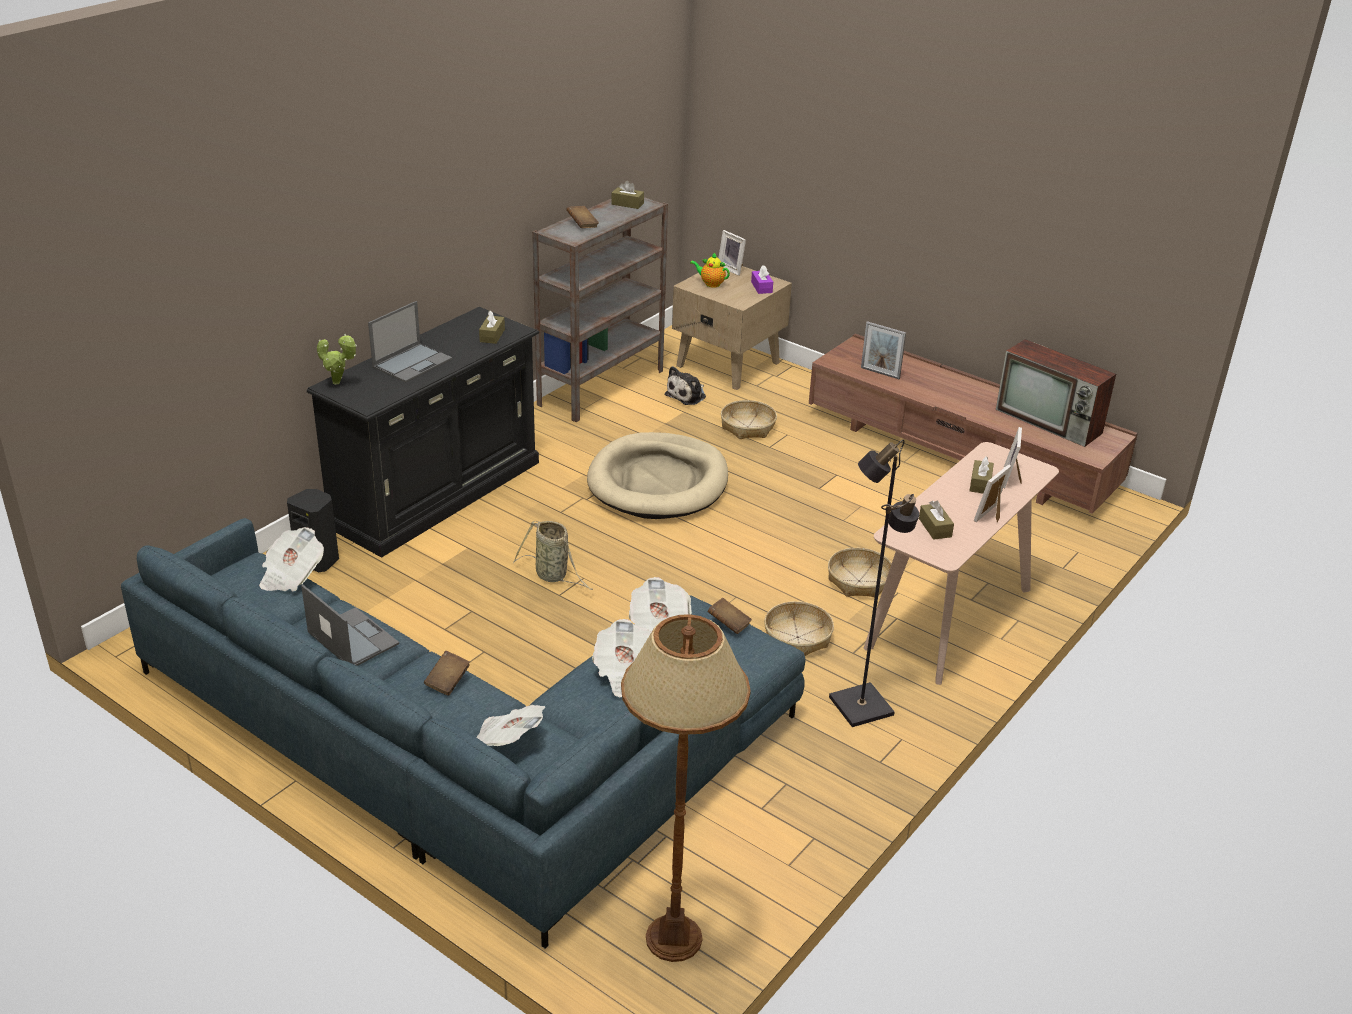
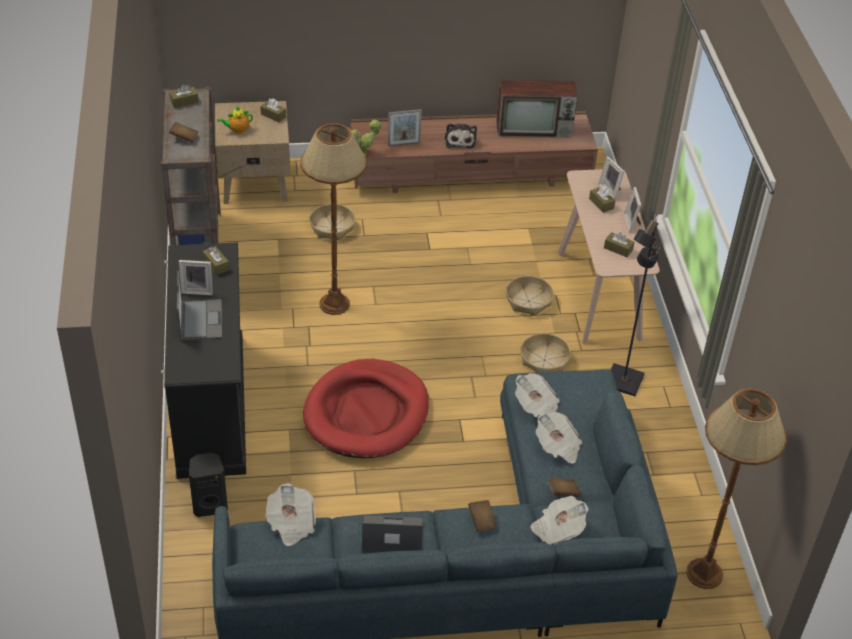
camera: 45 degrees left, 10 degrees up
potted plant [317,334,357,385] -> potted plant moved to [352,120,381,155]
basket [513,521,593,590] -> red dog bed [303,359,429,458]
beige dog bed [587,432,728,519] -> brown floor lamp [300,123,367,315]
plush toy [665,366,706,405] -> plush toy moved to [445,124,477,149]
brown book [707,598,752,634] -> brown book moved to [548,477,581,497]
picture frame [718,230,746,276] -> picture frame moved to [179,260,213,295]
purple tissue box [751,265,773,294] -> brown tissue box [260,99,286,122]

